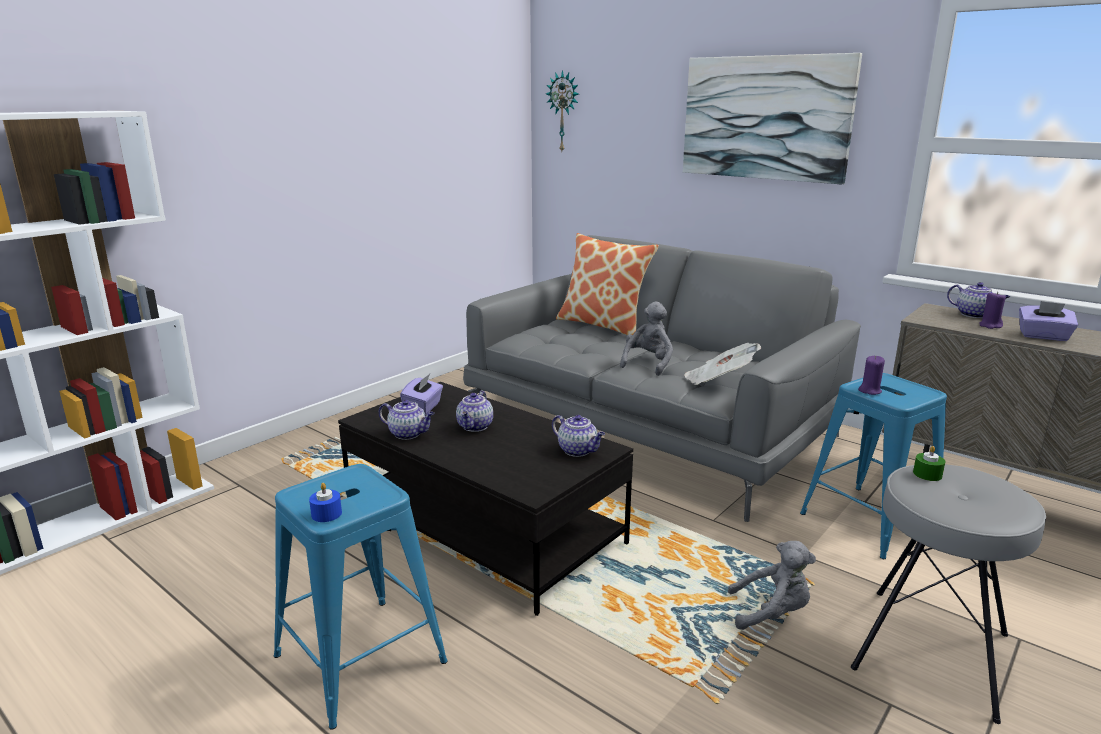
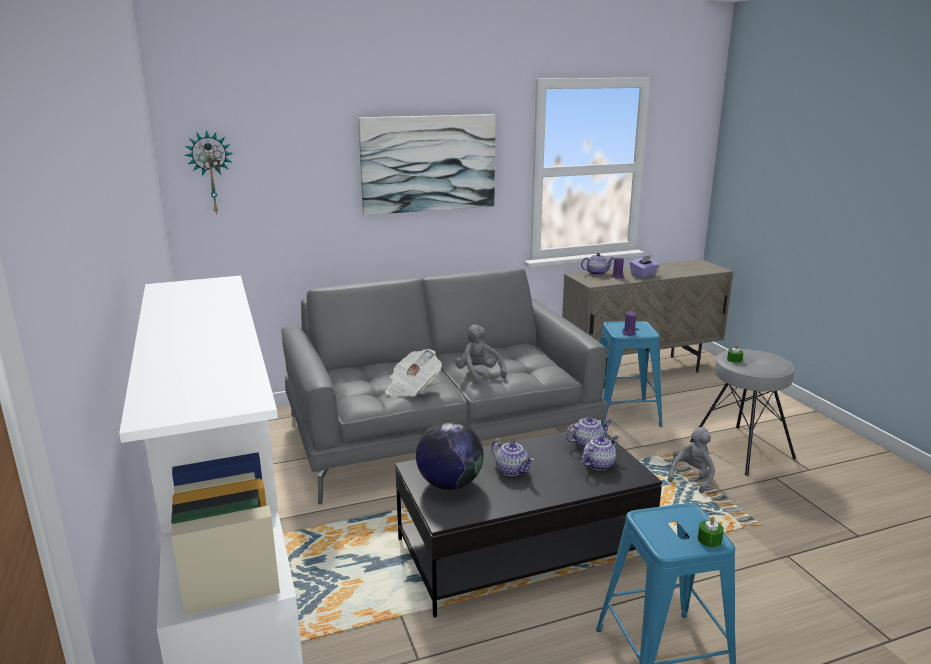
camera: 60 degrees left, 0 degrees up
blue candle [309,483,342,522] -> green candle [698,516,724,547]
teapot [379,400,435,440] -> teapot moved to [581,436,618,470]
purple tissue box [400,374,443,415] -> globe [416,421,484,490]
pillow [556,233,659,335] -> none
newspaper [684,343,761,385] -> newspaper moved to [385,349,442,397]

